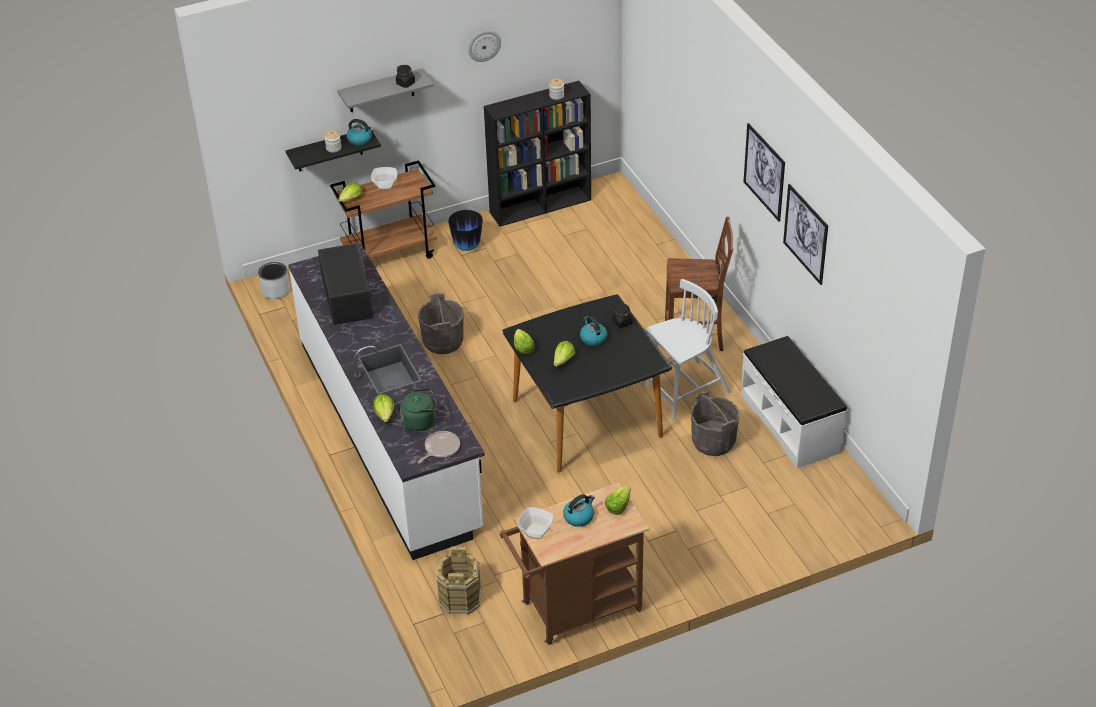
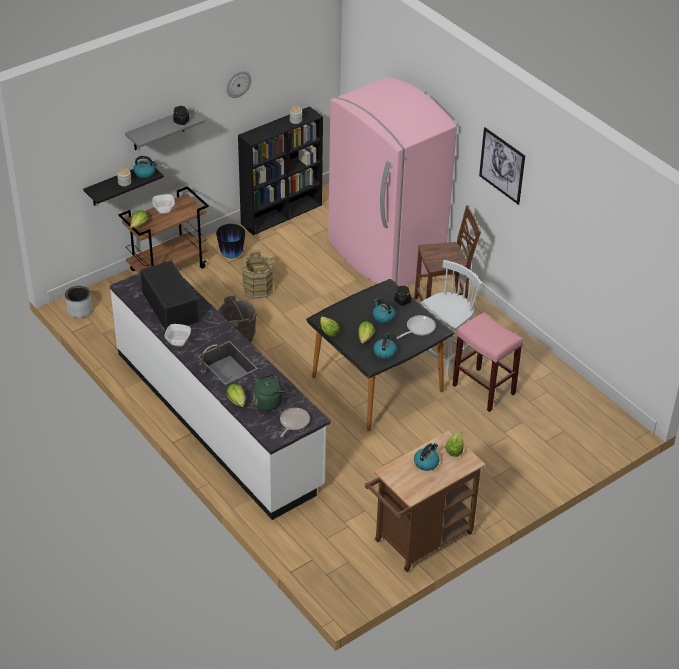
camera: 15 degrees left, 0 degrees up
brown bucket [436,547,482,614] -> brown bucket moved to [241,250,273,299]
bowl [517,507,553,539] -> bowl moved to [165,324,191,347]
grey bucket [691,391,740,456] -> pink stool [452,312,523,412]
white bench [741,336,847,468] -> none
picture [783,184,828,285] -> none
none -> pink fridge [328,77,457,286]
none -> kettle [373,333,397,359]
none -> frying pan [396,315,436,339]

